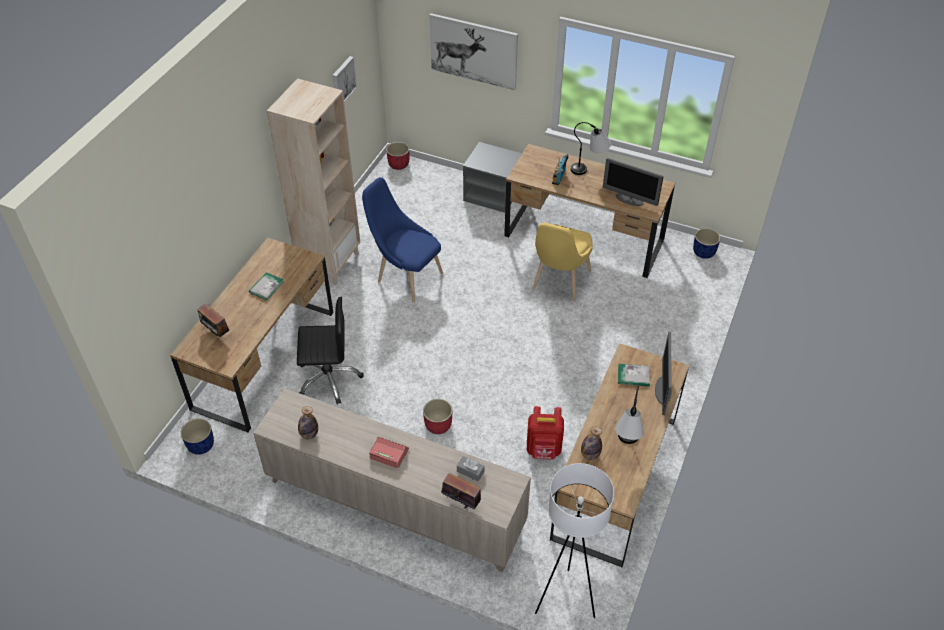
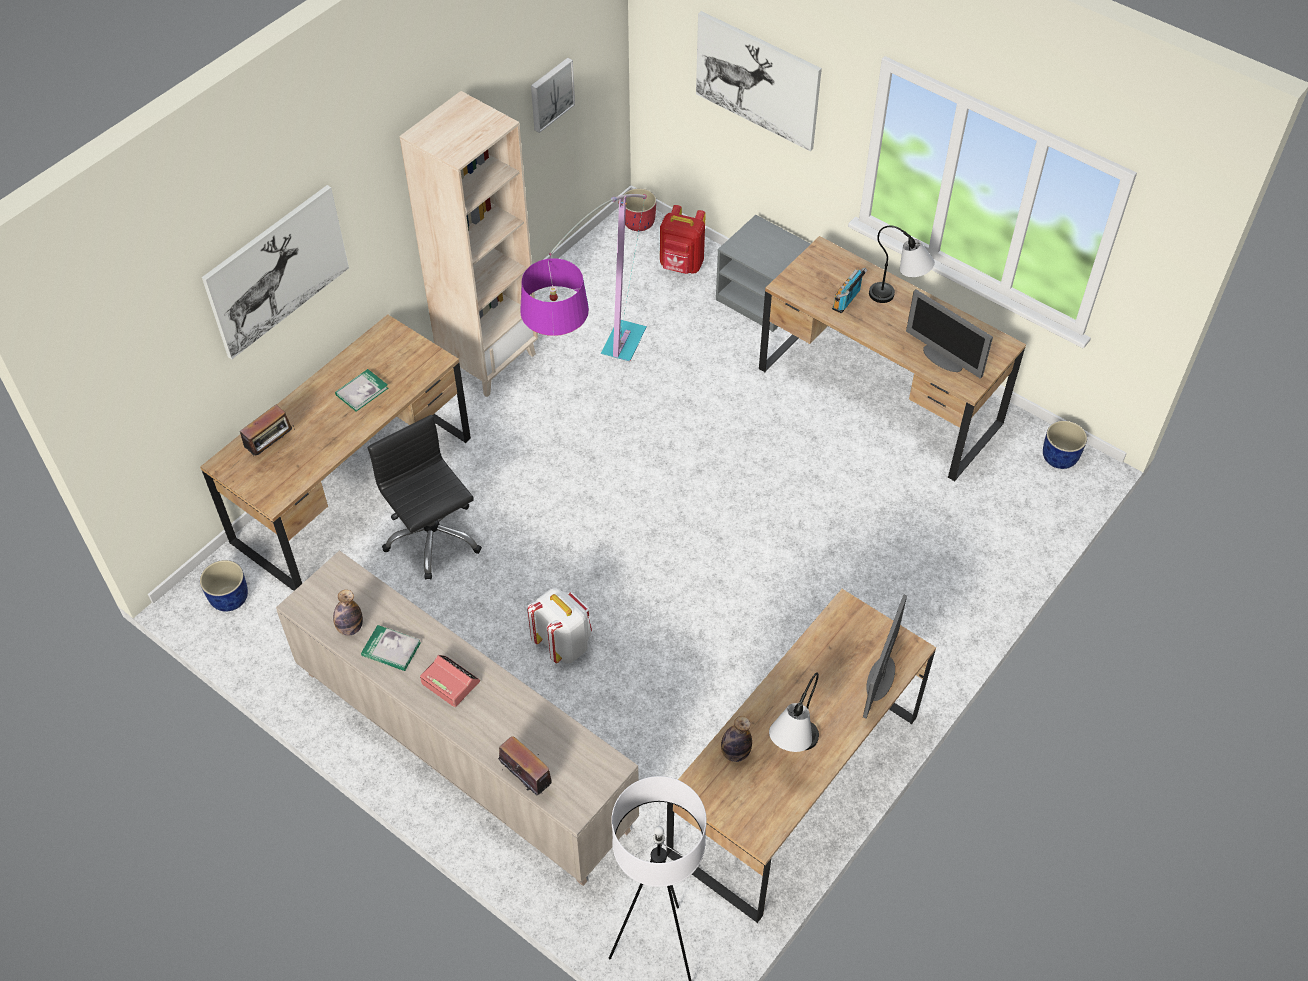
camera: 15 degrees right, 5 degrees up
radio [198,304,229,338] -> radio turned 105 degrees counterclockwise [240,405,295,456]
black office chair [297,297,363,404] -> black office chair turned 135 degrees counterclockwise [368,415,482,580]
blue chair [362,177,443,303] -> floor lamp [520,194,647,361]
red planter [423,399,452,434] -> white backpack [527,588,592,664]
grey tissue box [457,456,484,481] -> none
red backpack [527,406,564,460] -> red backpack moved to [660,205,706,274]
yellow chair [532,222,593,302] -> none
book [618,364,650,387] -> book moved to [361,625,421,671]
none -> picture [202,185,349,359]

